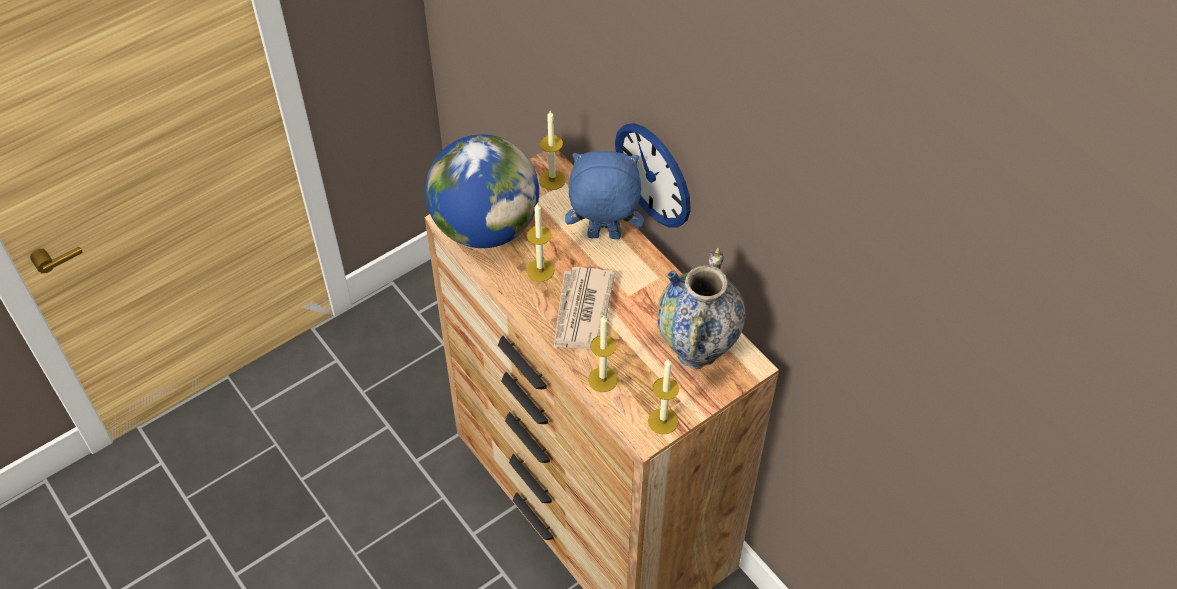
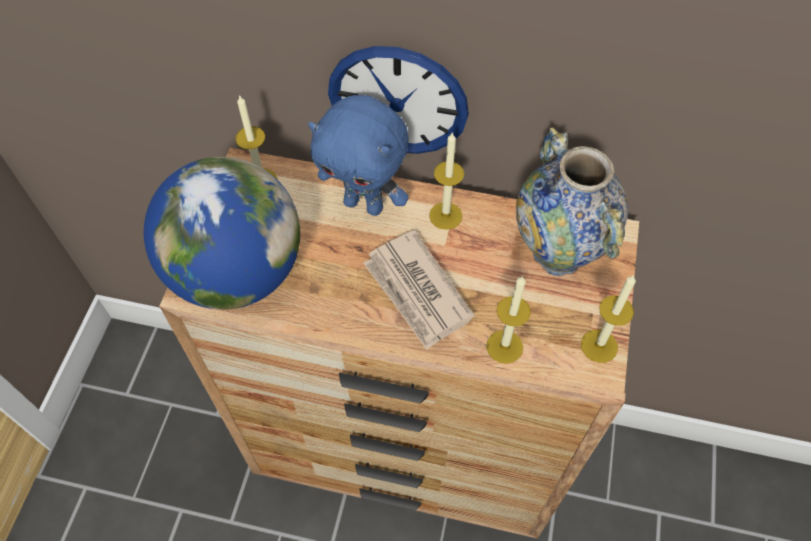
camera: 40 degrees left, 5 degrees up
candle [527,203,555,282] -> candle moved to [429,133,464,230]
blue plush toy [565,151,644,239] -> blue plush toy turned 120 degrees counterclockwise [308,95,409,216]

